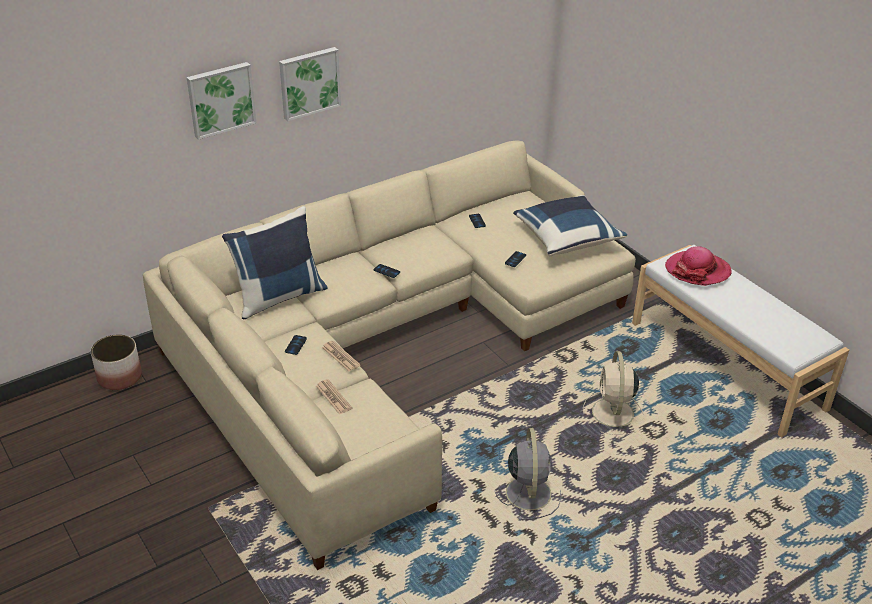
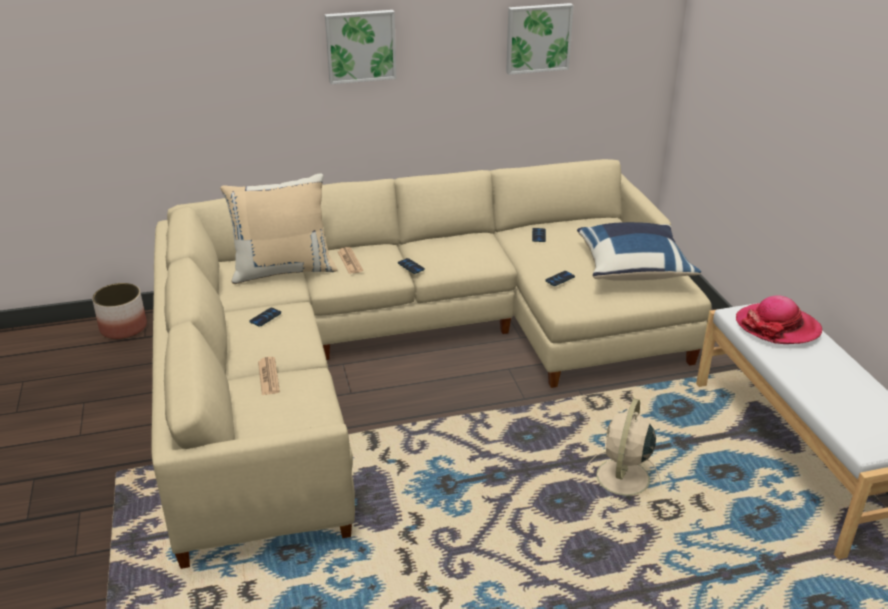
camera: 20 degrees right, 5 degrees down
picture [187,62,256,140] -> picture moved to [506,3,574,75]
blue pillow [222,206,328,319] -> beige pillow [220,173,338,284]
newspaper [322,341,360,371] -> newspaper moved to [338,247,363,274]
grey fan [495,428,562,521] -> none

